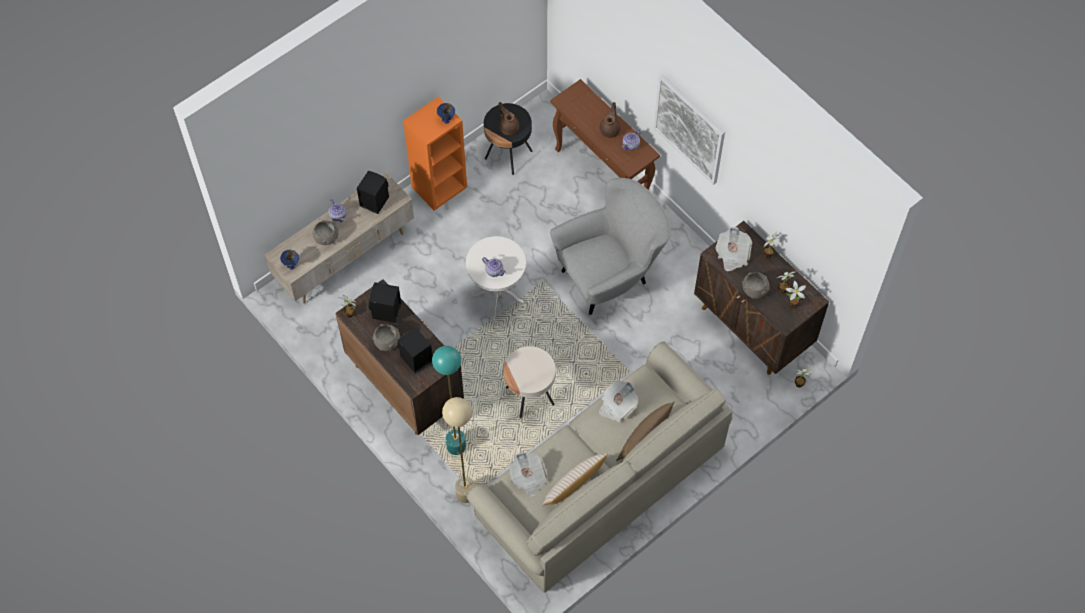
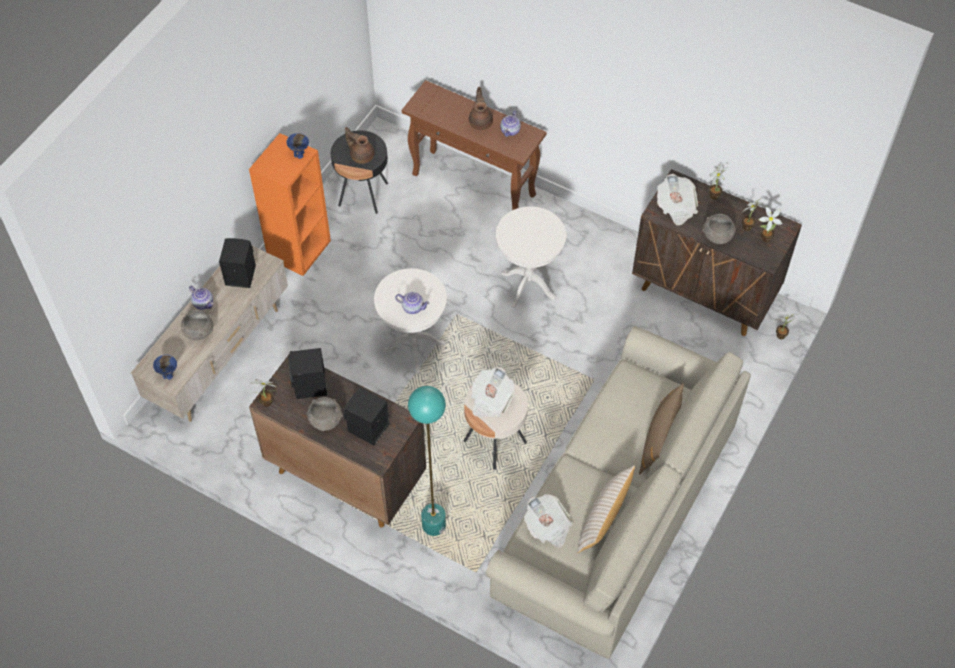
camera: 20 degrees left, 5 degrees down
beige floor lamp [442,397,475,503] -> none
grey armchair [550,178,671,315] -> white side table [496,206,566,308]
newspaper [599,380,638,422] -> newspaper moved to [470,367,516,418]
picture [654,74,725,185] -> none

